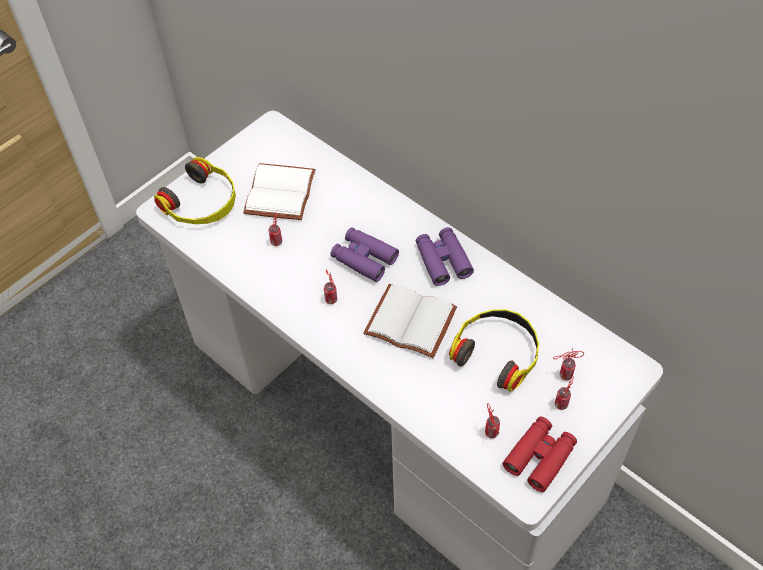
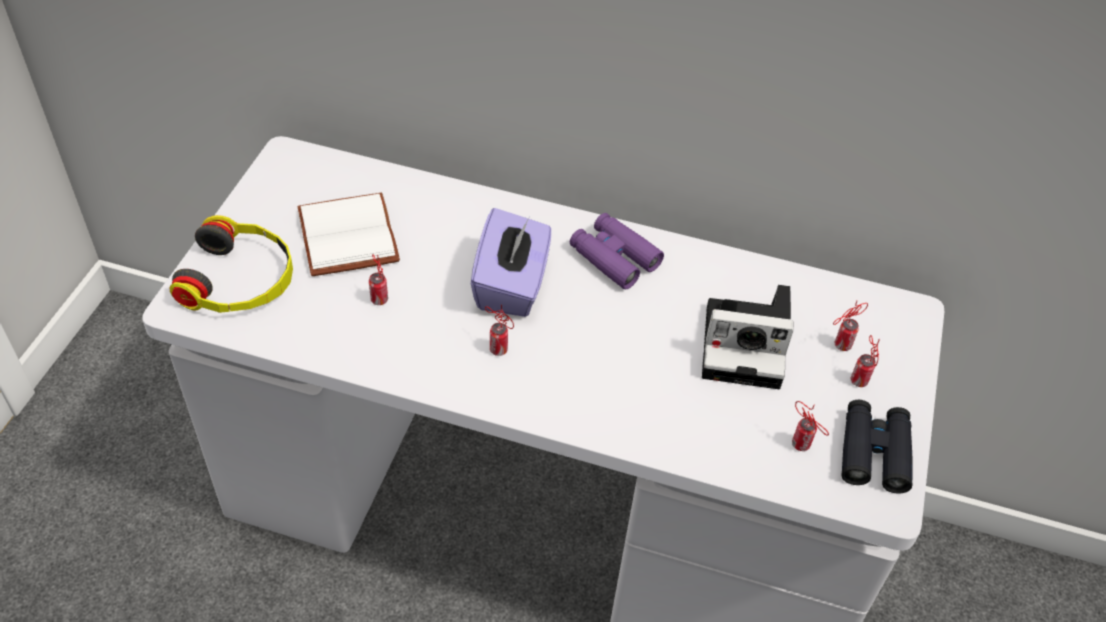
camera: 30 degrees left, 5 degrees down
purple binoculars [330,227,399,282] -> purple tissue box [471,208,551,317]
white book [364,284,457,358] -> none
headphones [449,309,539,392] -> camera [702,285,793,389]
red binoculars [503,417,577,492] -> black binoculars [842,400,913,494]

